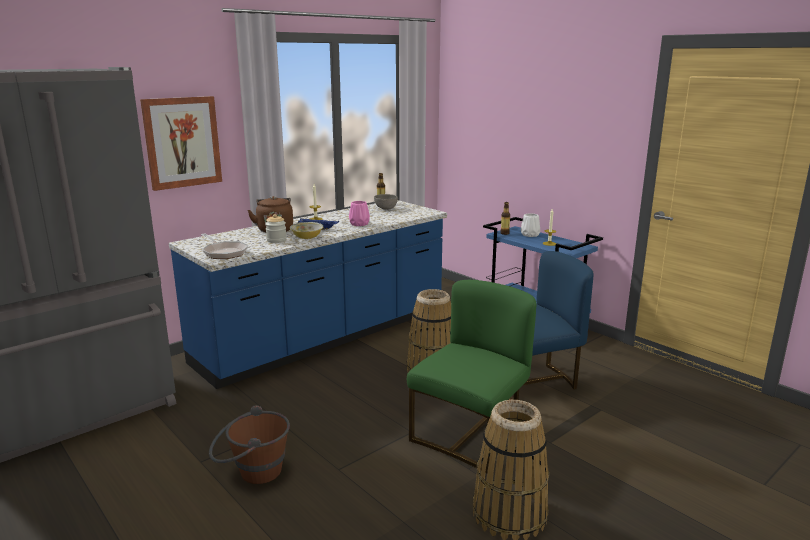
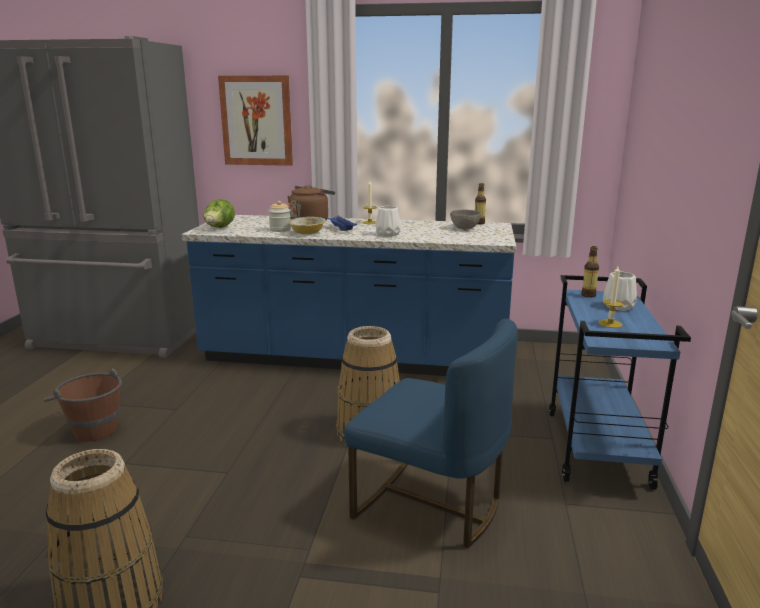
camera: 50 degrees right, 0 degrees up
frying pan [201,234,248,259] -> lettuce [203,199,235,228]
pink vase [349,201,370,226] -> white vase [375,206,401,237]
green chair [407,280,537,473] -> none

